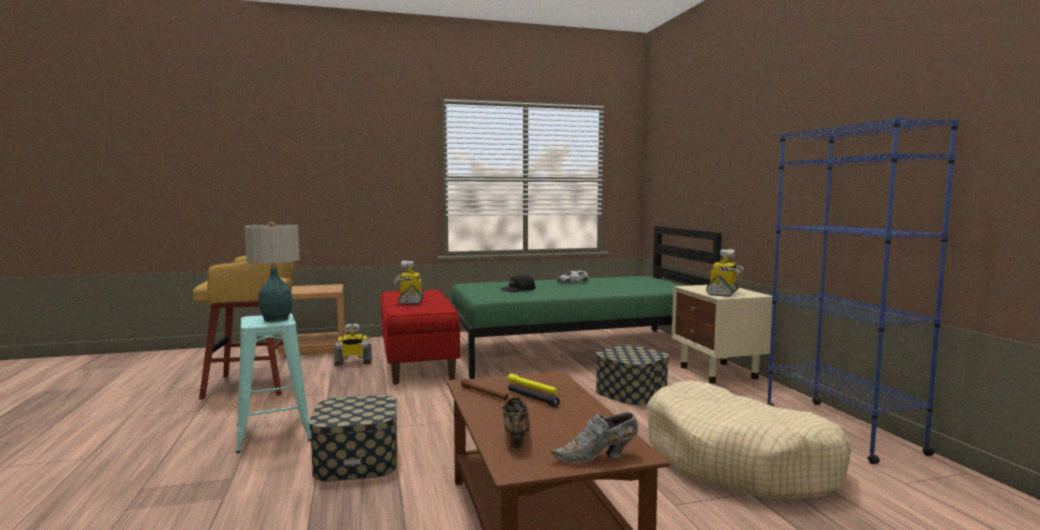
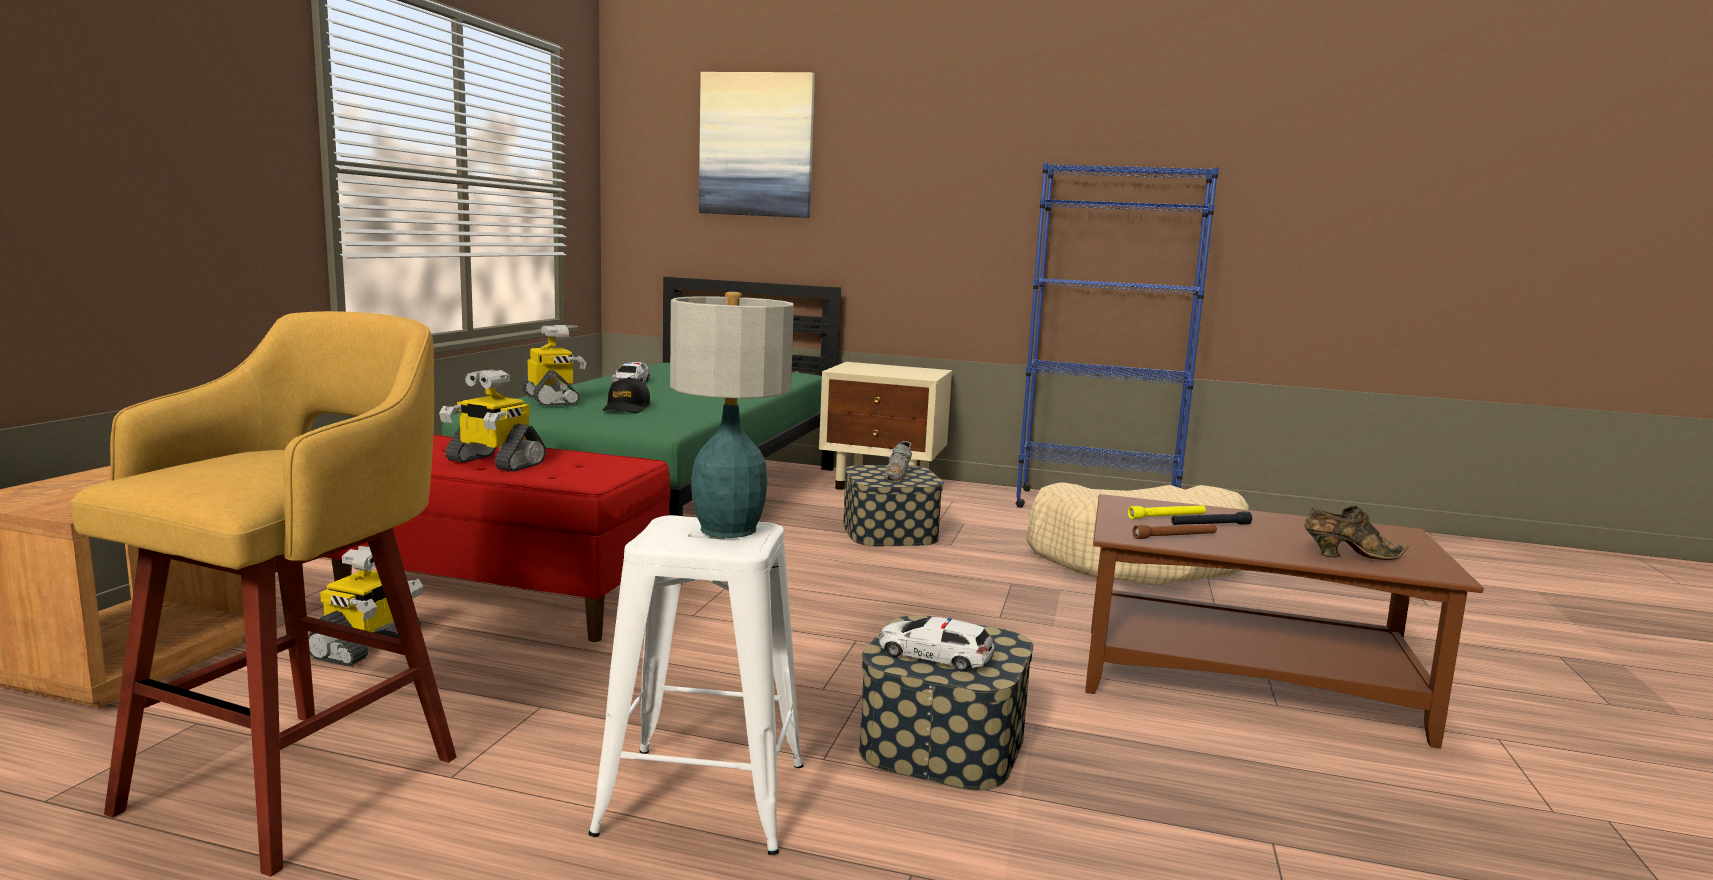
camera: 60 degrees left, 5 degrees up
turquoise stool [236,313,311,453] -> white stool [589,515,804,855]
brown shoe [502,397,530,448] -> brown shoe turned 150 degrees clockwise [1304,506,1408,560]
grey shoe [550,412,638,464] -> grey shoe moved to [884,441,912,481]
toy robot [706,249,744,297] -> toy robot moved to [522,325,587,406]
none -> picture [699,72,815,218]
none -> toy car [879,617,995,672]

